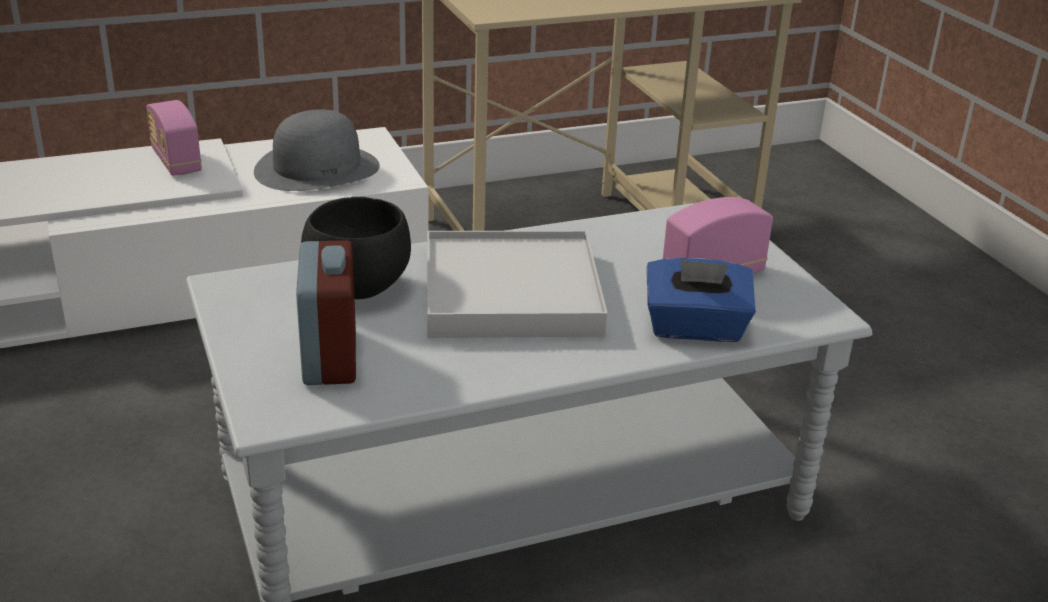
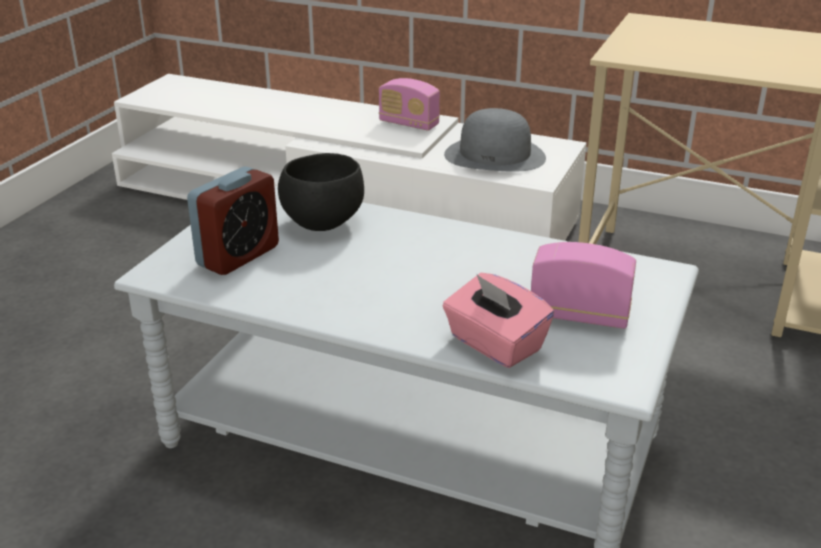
camera: 45 degrees right, 0 degrees up
radio [146,100,202,176] -> radio turned 75 degrees counterclockwise [379,78,440,131]
white tray [427,231,607,338] -> none
blue tissue box [646,258,756,342] -> pink tissue box [443,273,554,368]

